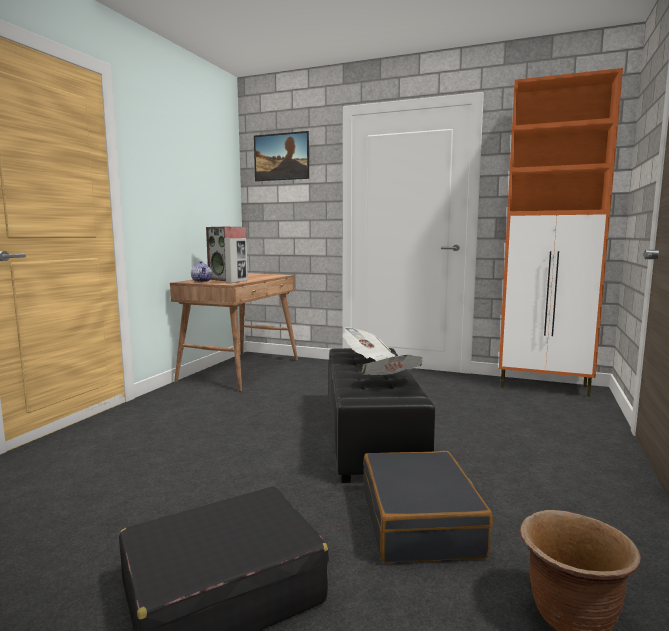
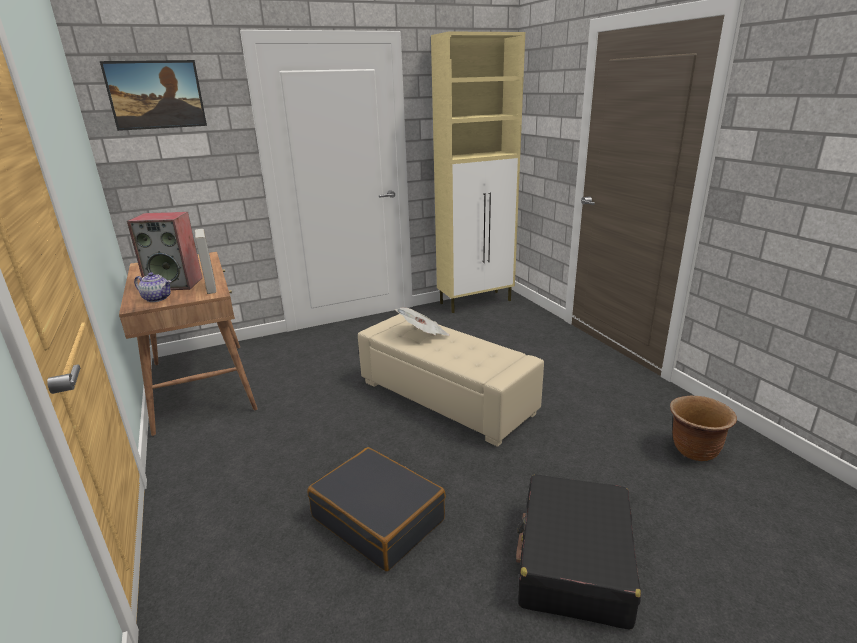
camera: 45 degrees left, 15 degrees up
black ottoman [329,348,435,483] -> beige ottoman [358,314,544,447]
newspaper [362,355,423,375] -> none
black suitcase [363,451,493,563] -> black suitcase moved to [308,447,446,571]
orange cabinet [499,68,623,397] -> beige cabinet [431,31,525,313]

